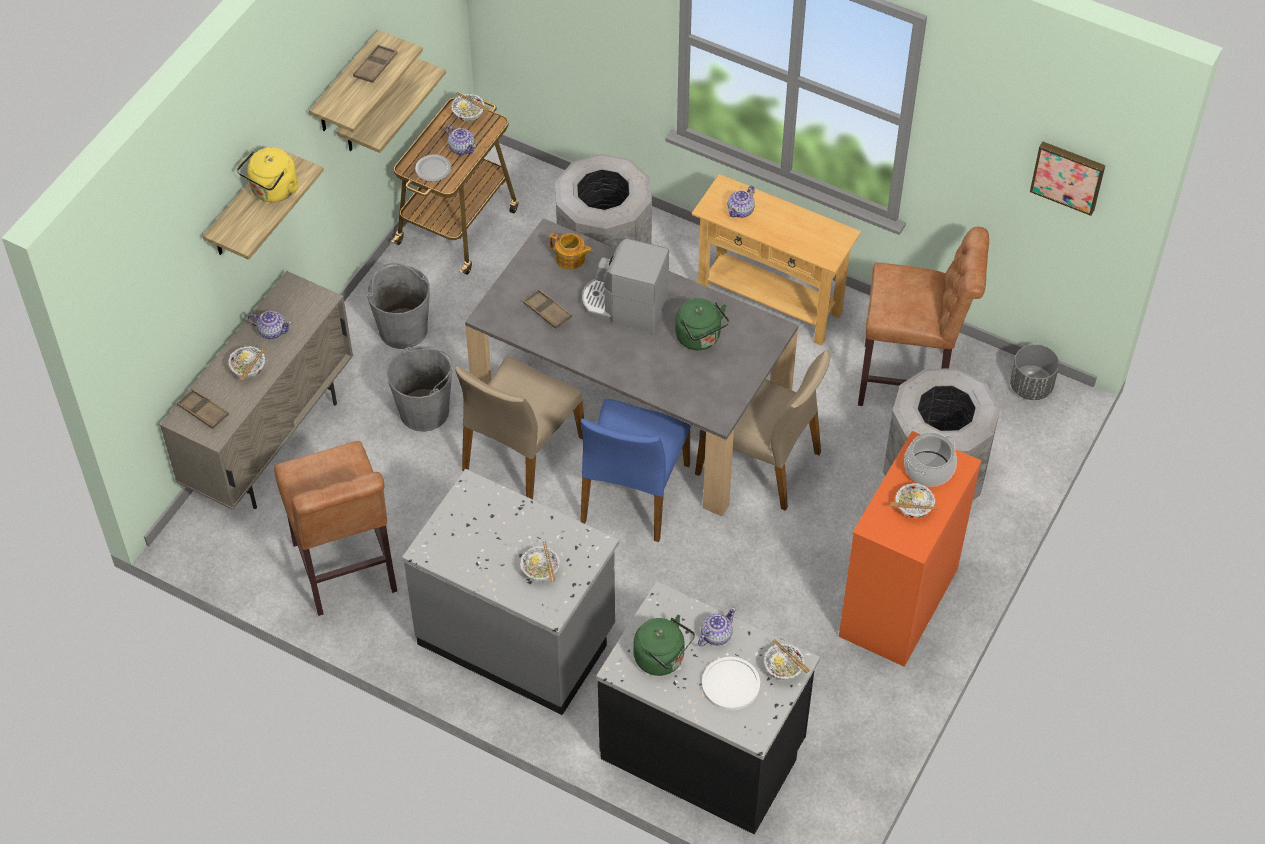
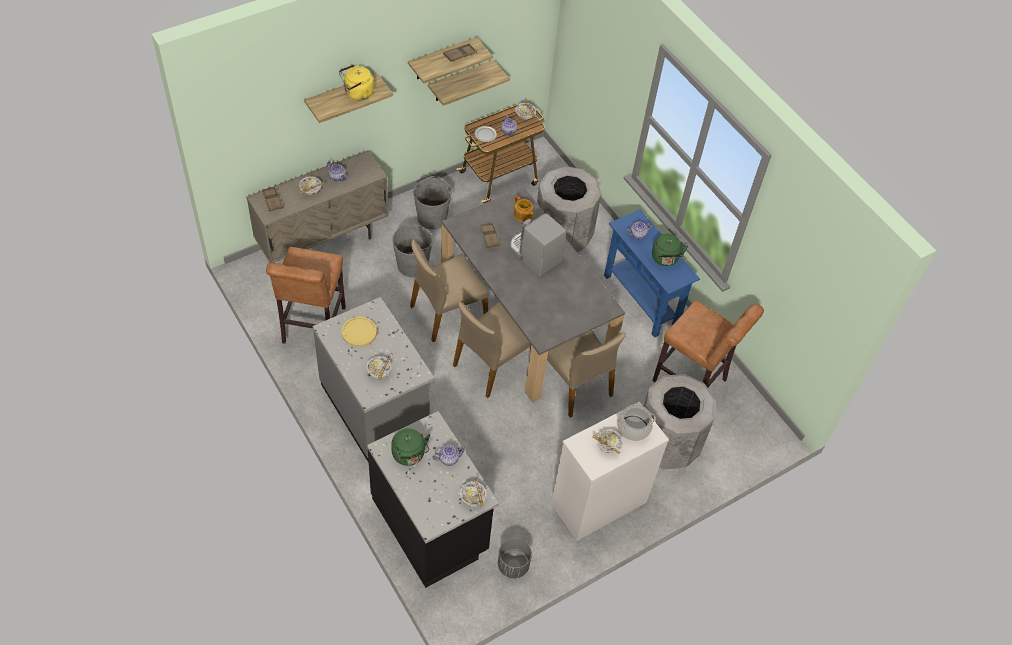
camera: 25 degrees right, 0 degrees up
blue chair [580,399,691,542] -> beige chair [453,301,531,398]
green kettle [675,298,729,350] -> green kettle moved to [652,234,688,266]
beige console table [691,174,861,346] -> blue console table [604,209,700,338]
white plate [702,657,760,710] -> none
orange dresser [839,431,982,667] -> white dresser [551,402,669,541]
grey planter [1010,344,1059,400] -> grey planter moved to [498,538,532,578]
picture [1030,141,1105,216] -> none
none -> yellow plate [342,316,377,347]

